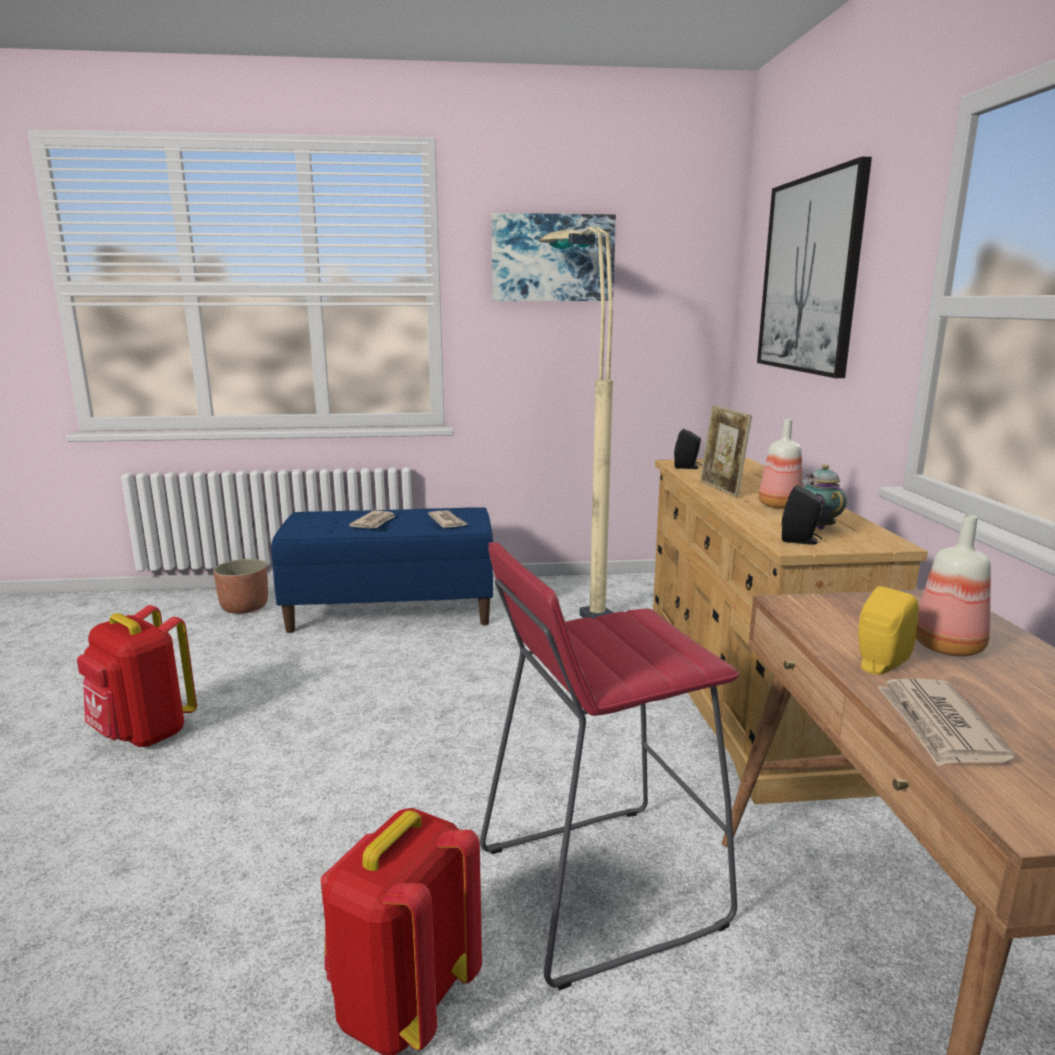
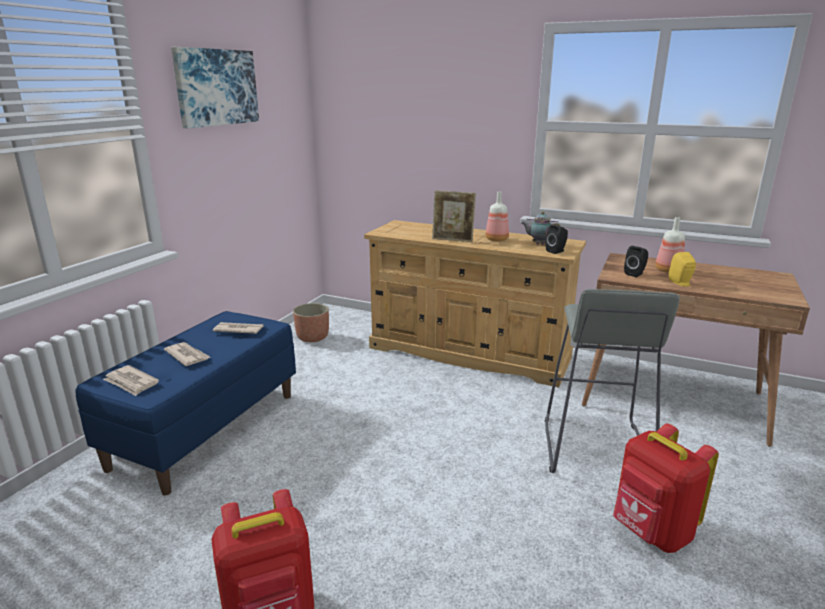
camera: 60 degrees left, 5 degrees up
planter [213,559,268,614] -> planter moved to [293,303,329,342]
red stool [480,542,739,990] -> grey stool [545,289,680,473]
beige floor lamp [539,227,614,618] -> none
black speaker [674,429,702,469] -> black speaker moved to [624,246,648,277]
picture [757,157,872,378] -> none
newspaper [878,678,1015,766] -> newspaper moved to [103,365,159,396]

